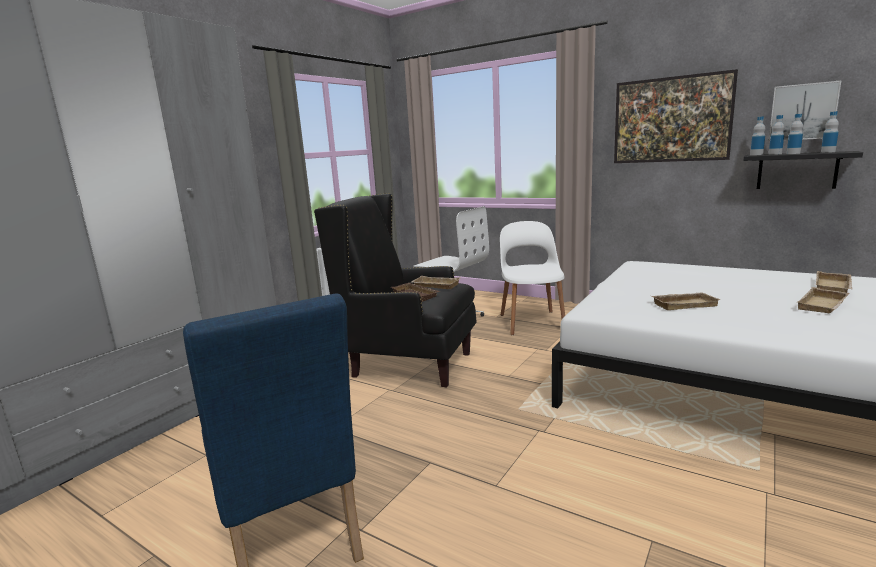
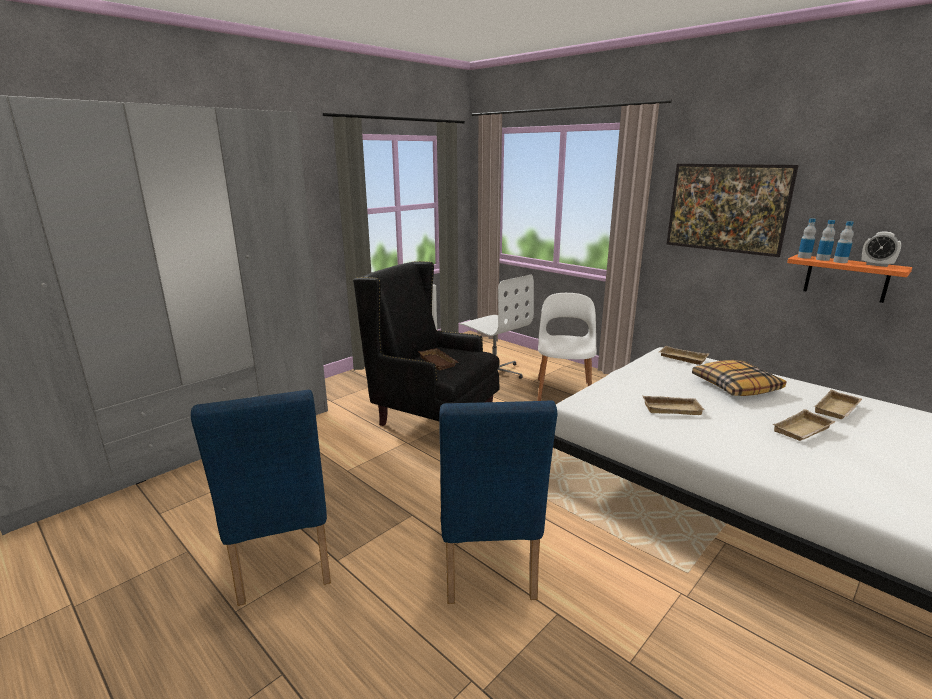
camera: 10 degrees right, 5 degrees up
beige tray [412,276,461,289] -> beige tray moved to [659,346,709,365]
black shelf [743,151,863,189] -> orange shelf [787,255,912,303]
picture [769,80,842,141] -> none
bottle [821,111,839,153] -> alarm clock [862,232,901,267]
none -> blue chair [439,400,558,604]
none -> pillow [692,360,786,396]

